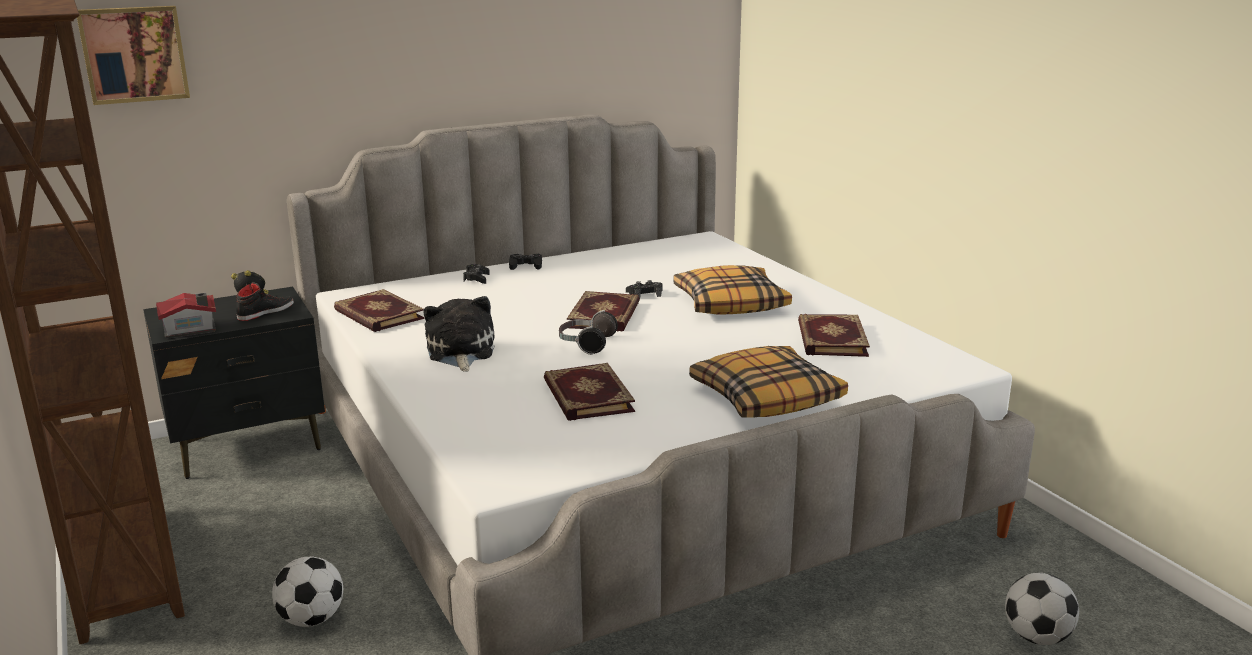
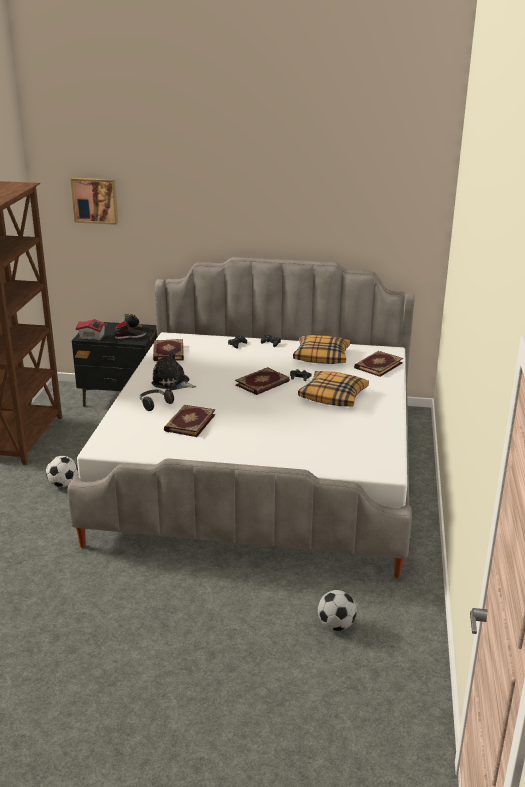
camera: 35 degrees right, 5 degrees up
plush toy [424,296,495,372] -> plush toy turned 90 degrees counterclockwise [152,352,196,390]
headphones [559,310,618,355] -> headphones moved to [140,389,174,411]
pillow [689,346,848,418] -> pillow moved to [293,335,350,364]
book [798,314,870,357] -> book moved to [354,351,403,377]

